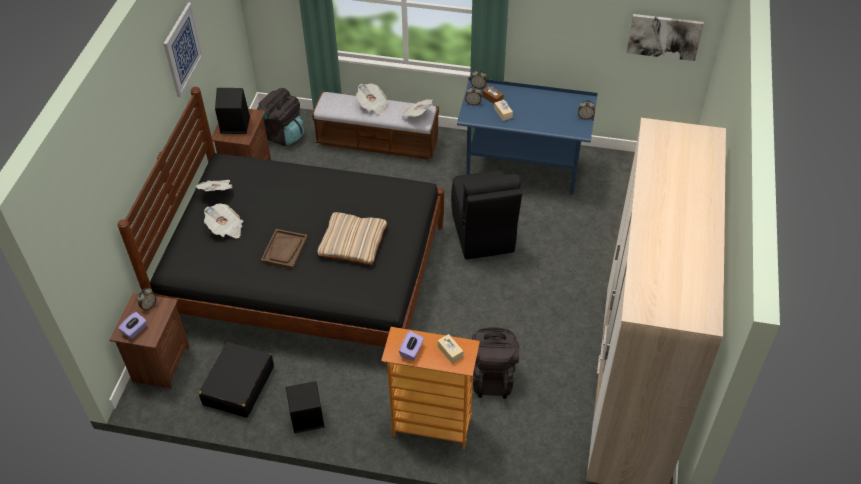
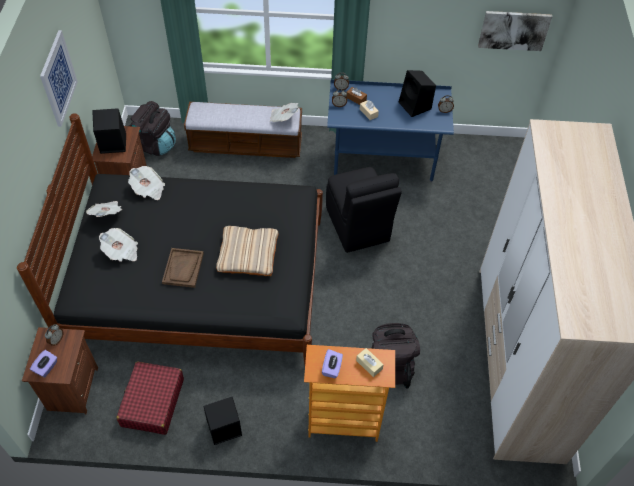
camera: 10 degrees left, 5 degrees up
black suitcase [199,342,274,418] -> red suitcase [116,361,184,435]
newspaper [356,83,389,115] -> newspaper moved to [128,166,165,200]
none -> black speaker [399,70,436,117]

